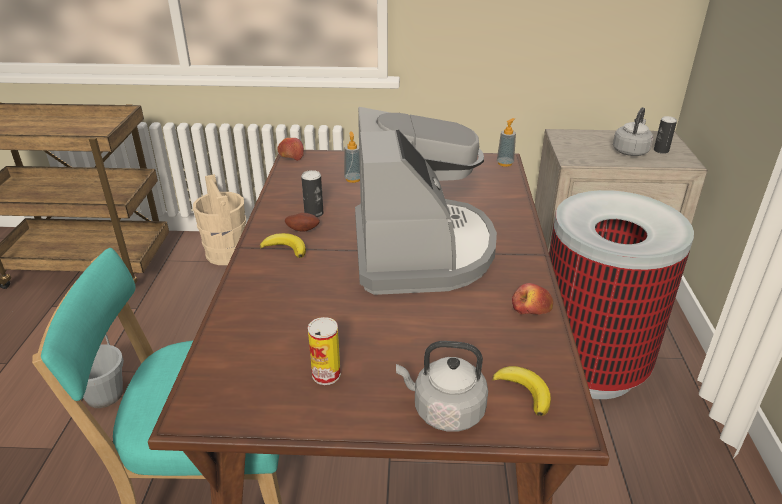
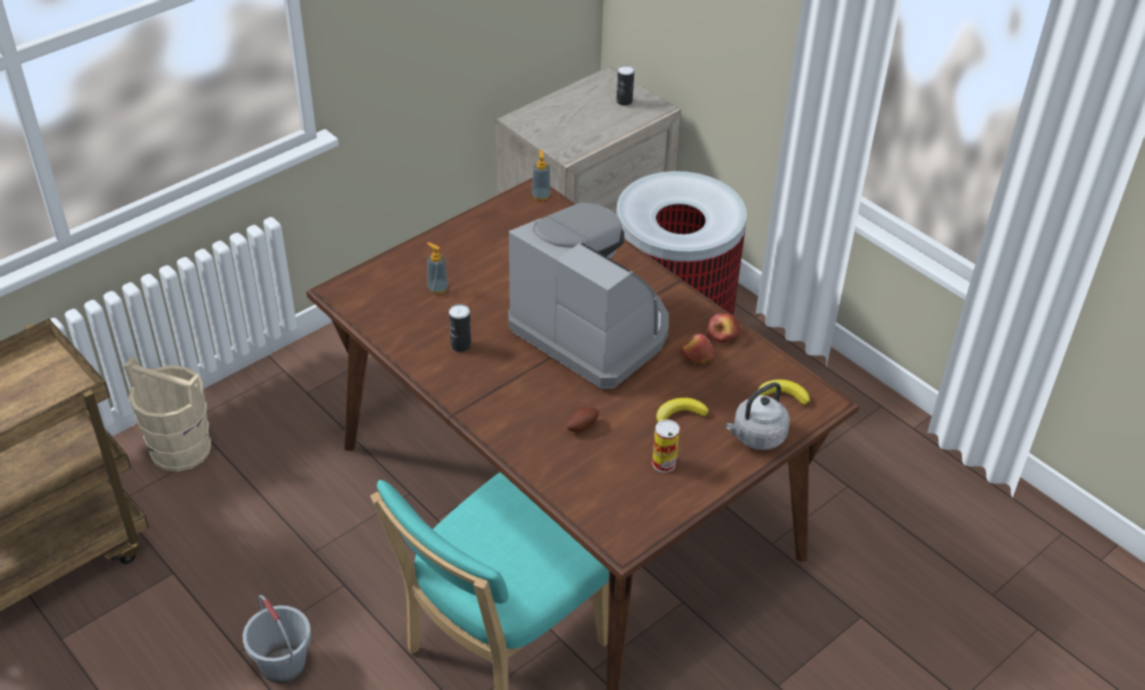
camera: 45 degrees left, 10 degrees up
banana [260,233,306,258] -> banana moved to [656,398,709,422]
apple [278,138,304,161] -> apple moved to [681,334,715,365]
potato [285,213,320,232] -> potato moved to [566,407,599,432]
grey kettle [613,107,653,156] -> none

